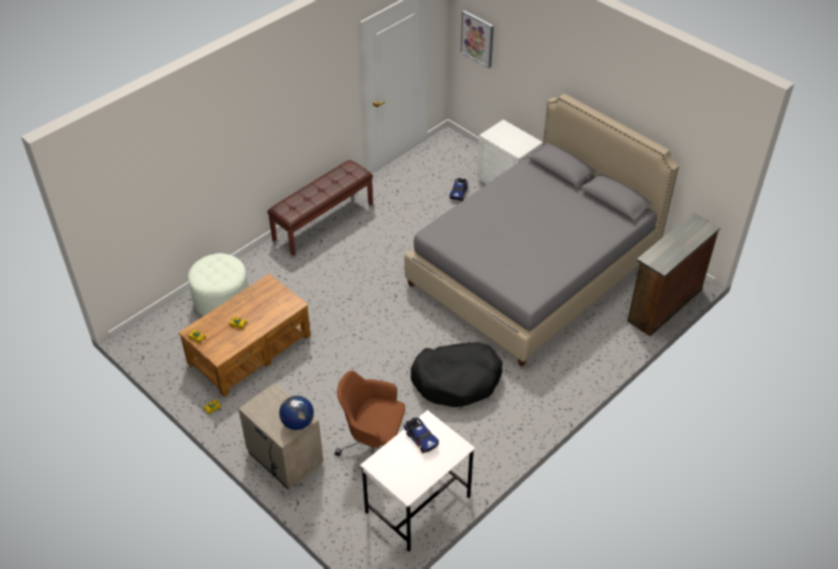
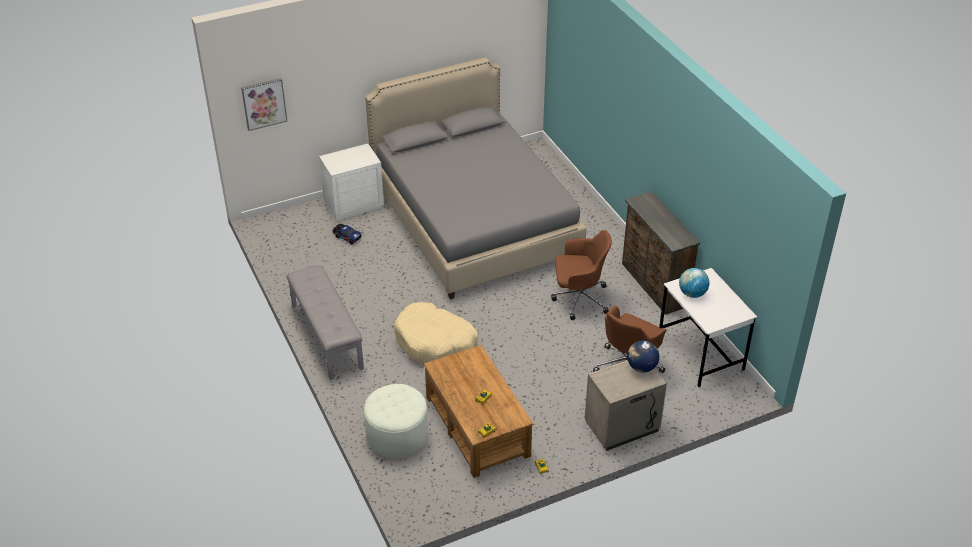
camera: 70 degrees left, 5 degrees down
brown bench [267,160,373,256] -> grey bench [287,265,364,380]
toy truck [404,417,439,453] -> globe [679,268,709,298]
black dog bed [411,342,503,407] -> brown office chair [551,230,612,320]
brown dresser [627,212,720,337] -> brown dresser moved to [622,191,700,315]
none -> beige dog bed [394,302,478,363]

